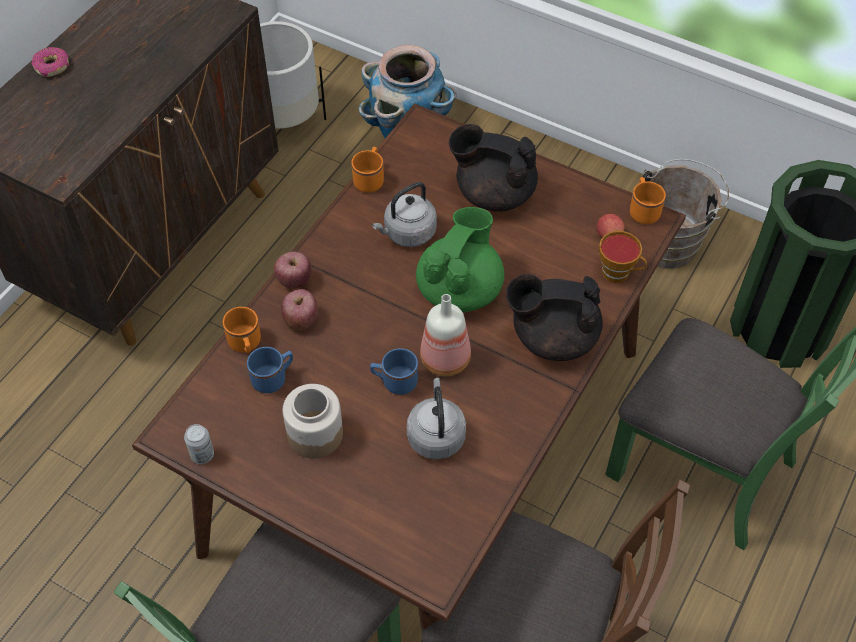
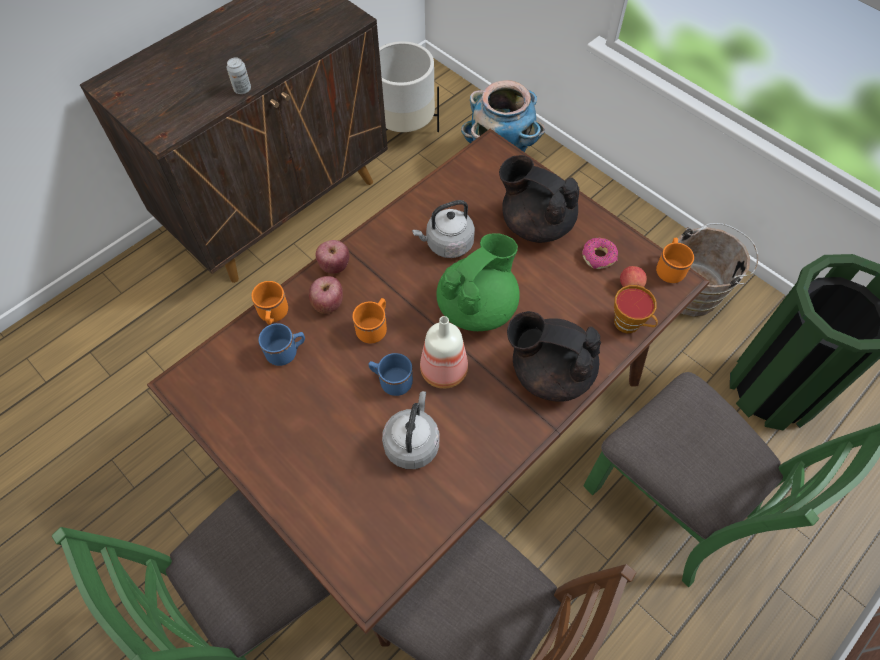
camera: 15 degrees right, 5 degrees up
donut [32,47,69,77] -> donut moved to [582,238,618,269]
can [184,424,214,464] -> can moved to [226,57,251,94]
jar [283,384,343,459] -> none
orange mug [351,147,384,193] -> orange mug moved to [352,298,387,343]

